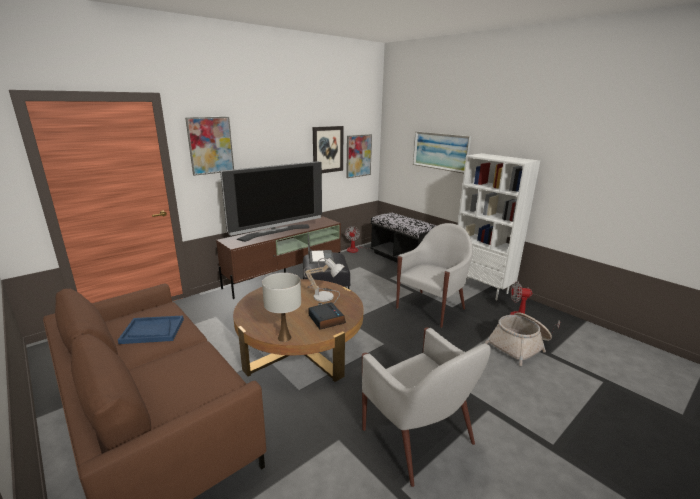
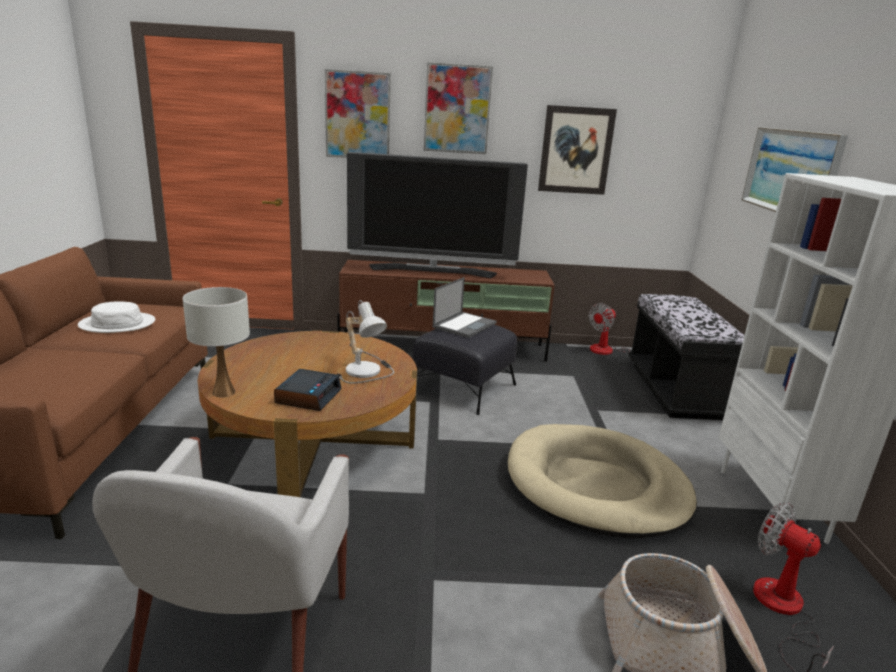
camera: 40 degrees right, 0 degrees up
blue tray [118,316,184,344] -> white hat [78,302,155,333]
picture [346,134,372,178] -> picture moved to [424,62,493,154]
white armchair [396,223,473,328] -> beige dog bed [508,424,697,538]

